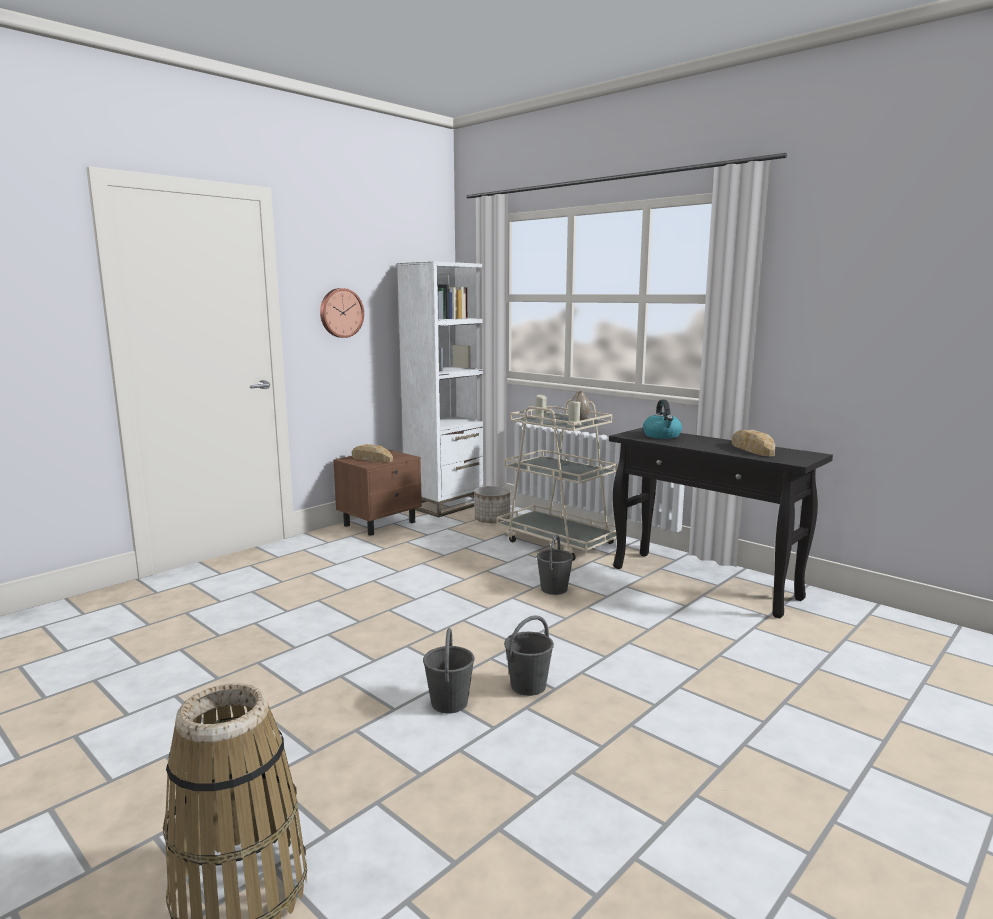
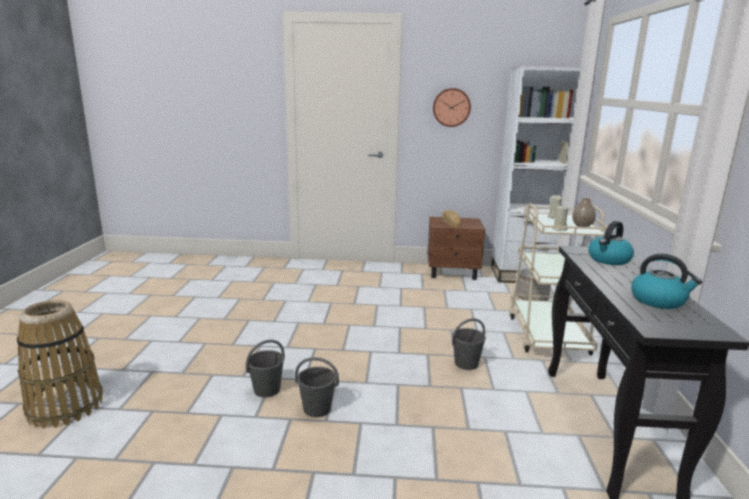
camera: 50 degrees right, 5 degrees up
bread [732,430,775,456] -> kettle [631,254,702,309]

